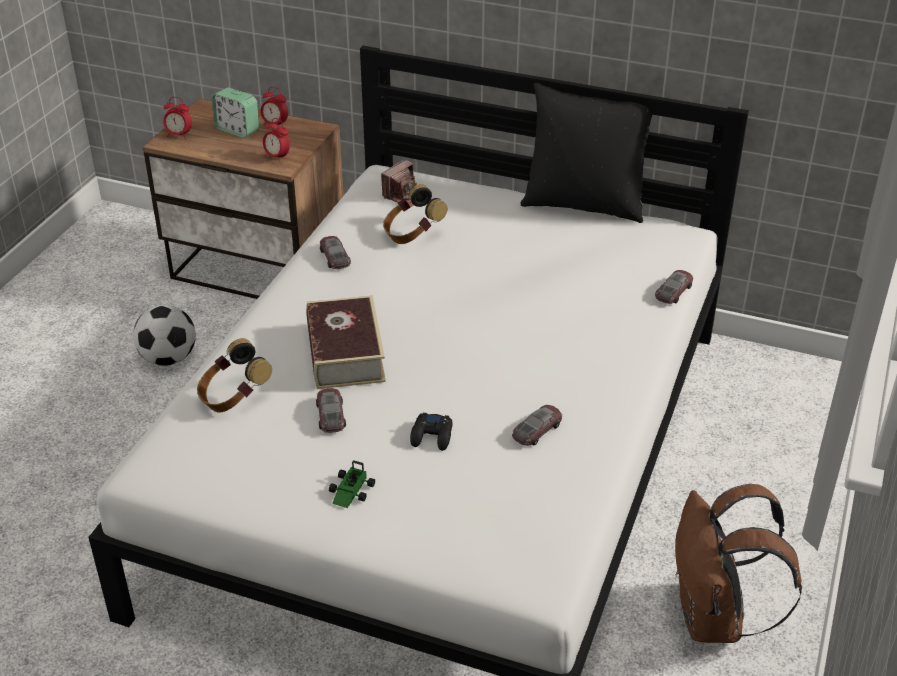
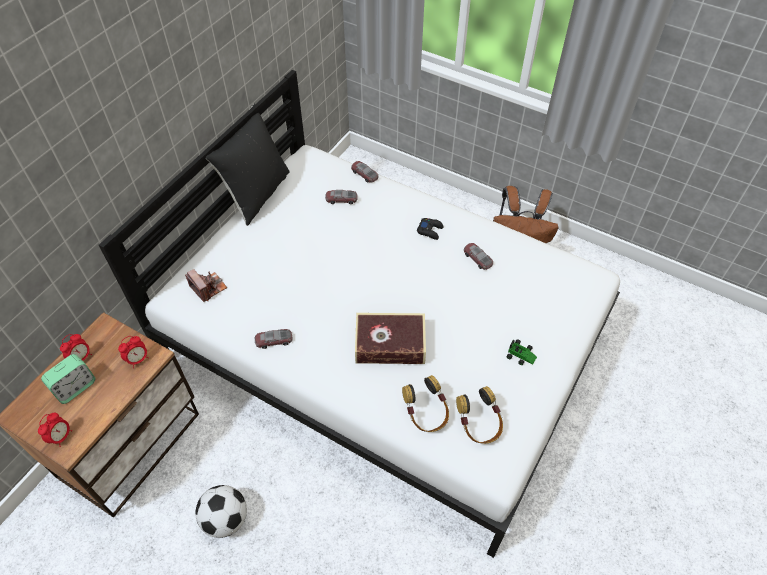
camera: 80 degrees left, 15 degrees up
toy car [316,388,346,433] -> toy car moved to [325,190,357,204]
headphones [383,184,447,244] -> headphones moved to [456,386,503,444]
black game controller [410,413,453,451] -> black game controller moved to [417,218,443,240]

